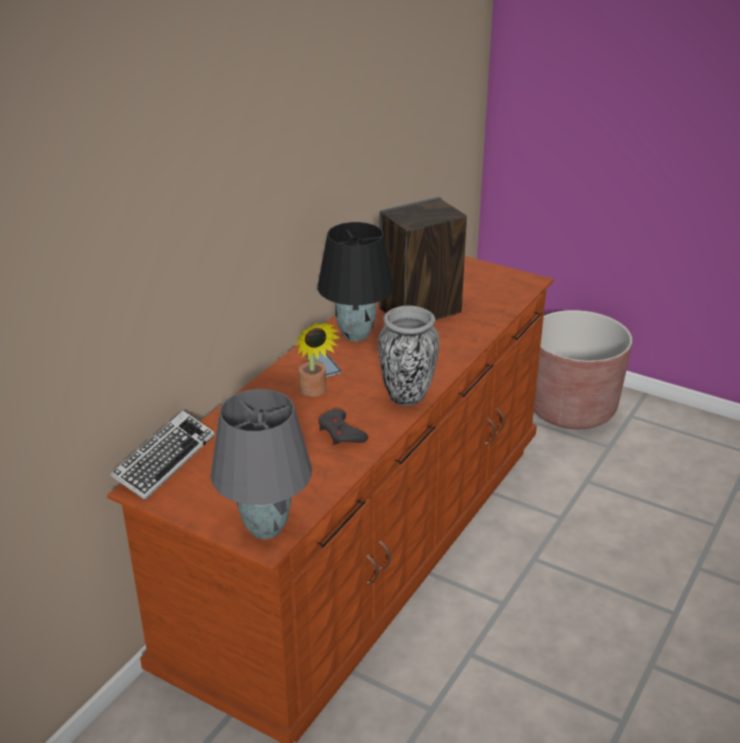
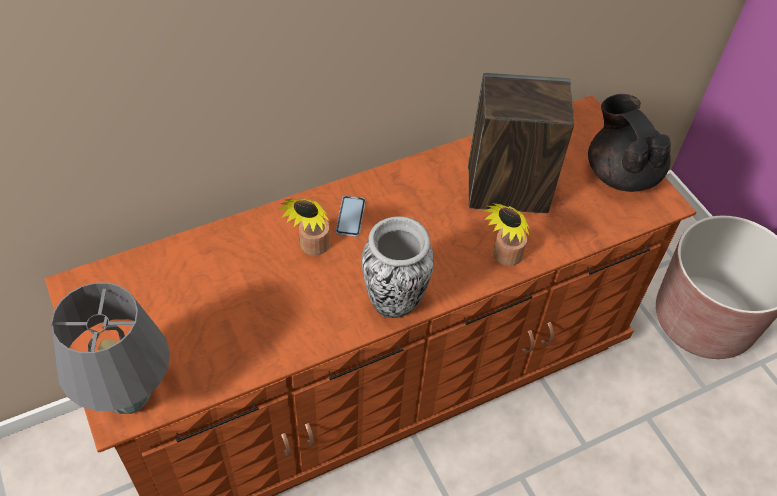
camera: 30 degrees right, 20 degrees up
keyboard [110,411,215,500] -> none
black table lamp [318,222,394,342] -> none
grey game controller [319,409,368,445] -> none
none -> potted plant [484,203,529,266]
none -> black teapot [588,94,671,192]

